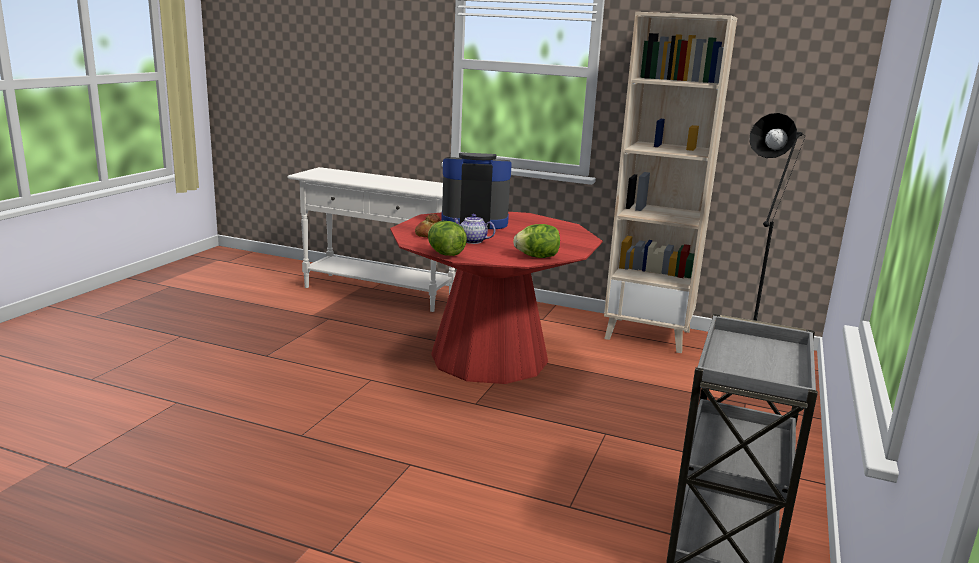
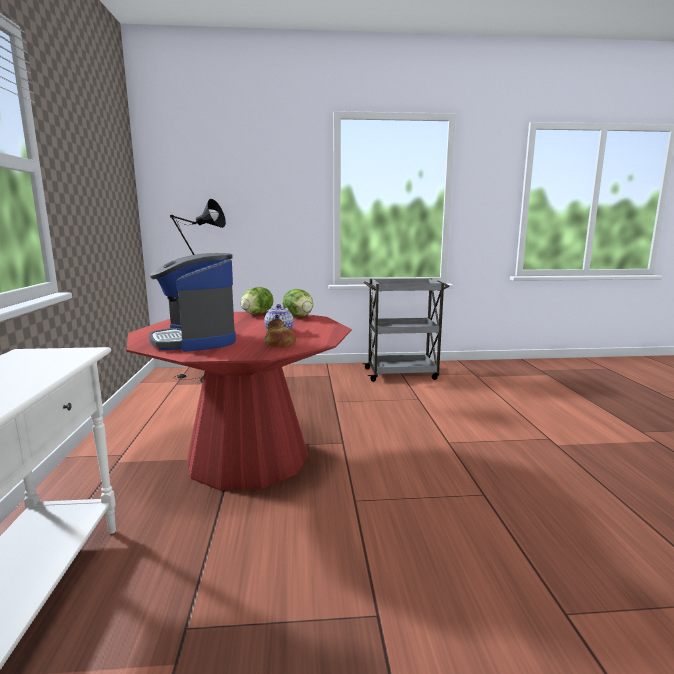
camera: 115 degrees left, 5 degrees down
lettuce [428,221,467,256] -> lettuce moved to [241,287,273,314]
beige bookcase [604,12,737,353] -> none

